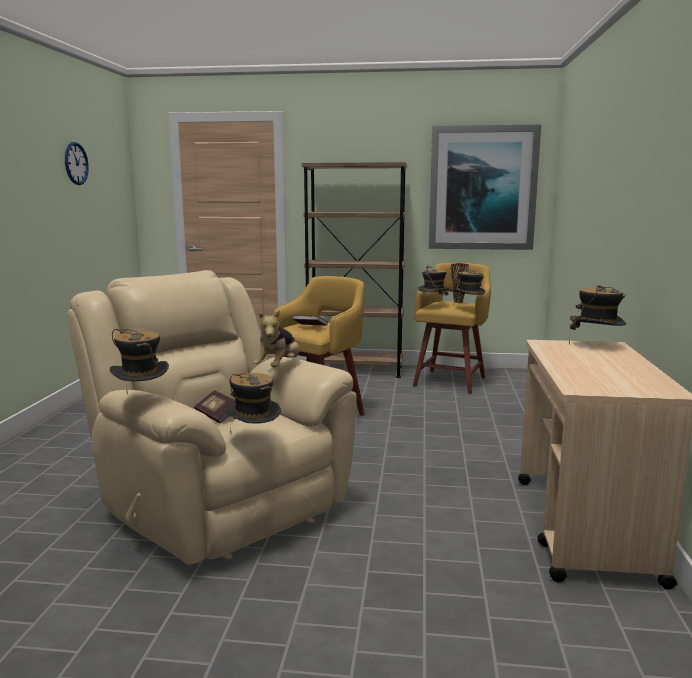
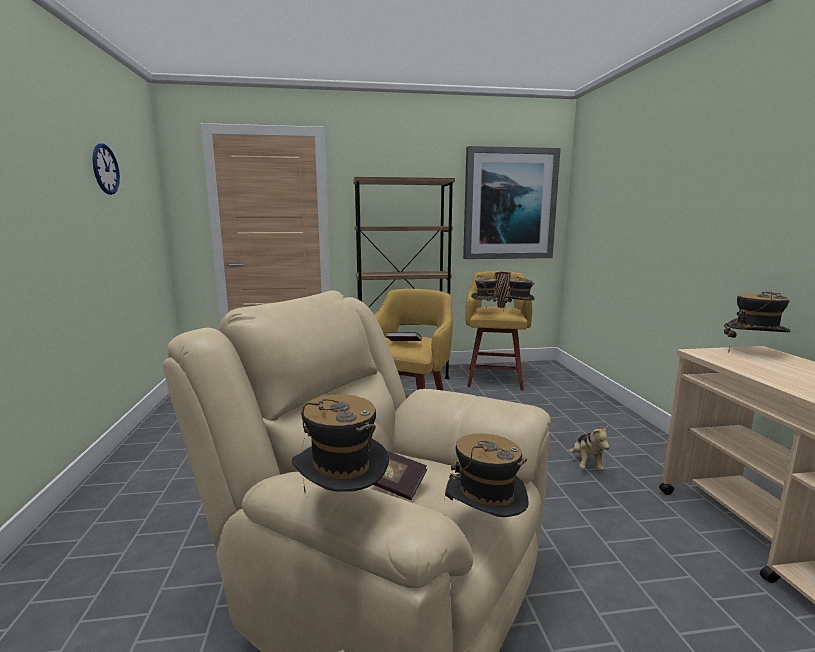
camera: 15 degrees left, 0 degrees up
plush toy [253,310,300,368] -> plush toy moved to [568,426,609,471]

